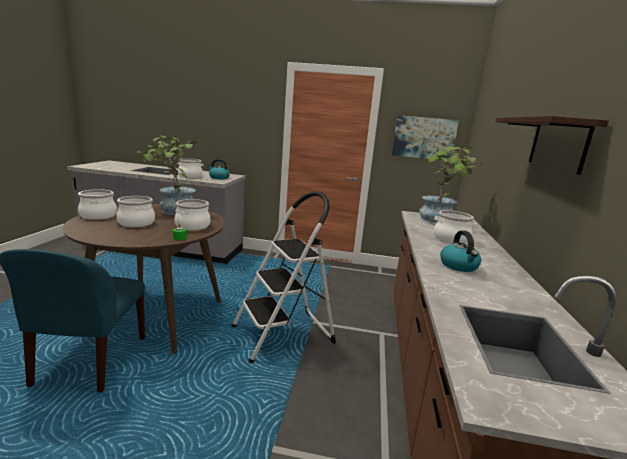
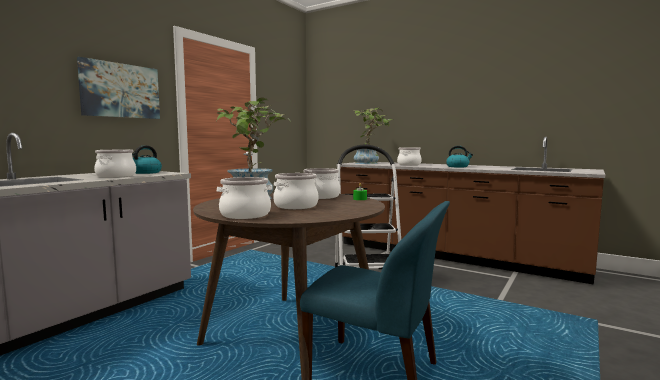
camera: 65 degrees left, 10 degrees down
picture [392,115,459,160] -> picture moved to [77,57,160,119]
shelf [495,116,609,175] -> none

